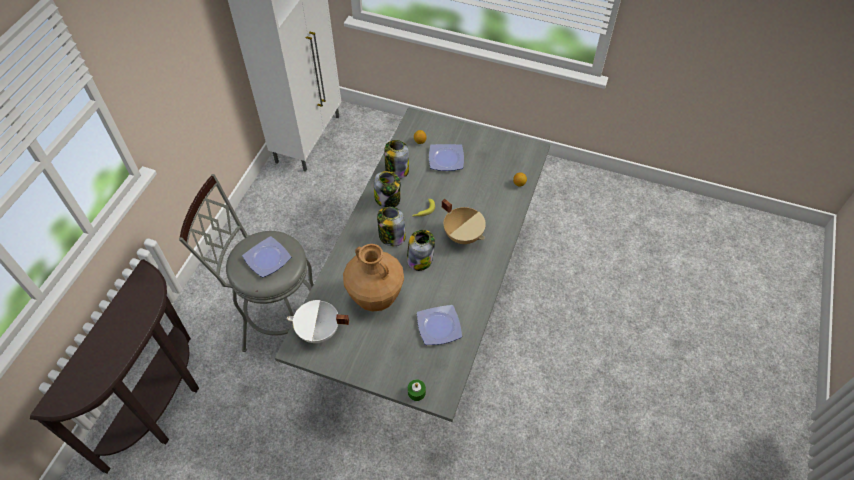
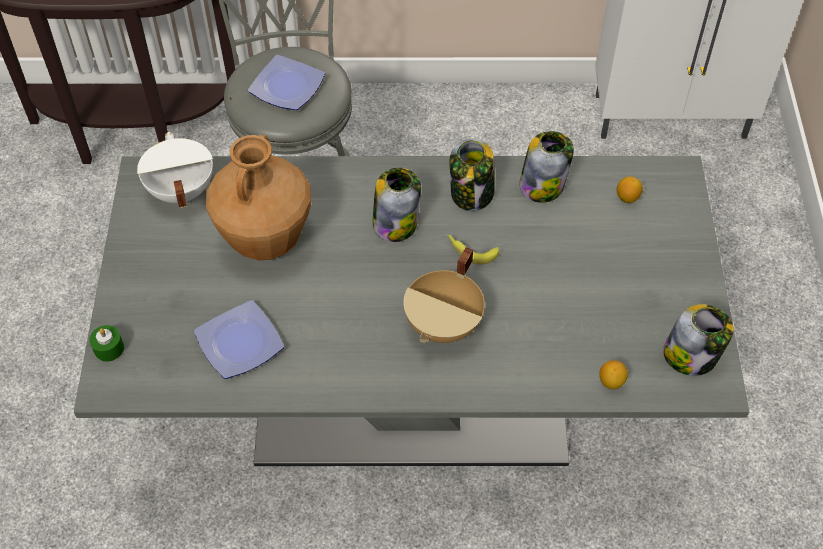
camera: 70 degrees right, 0 degrees up
jar [407,230,435,271] -> jar moved to [663,304,734,376]
plate [429,144,464,171] -> none

